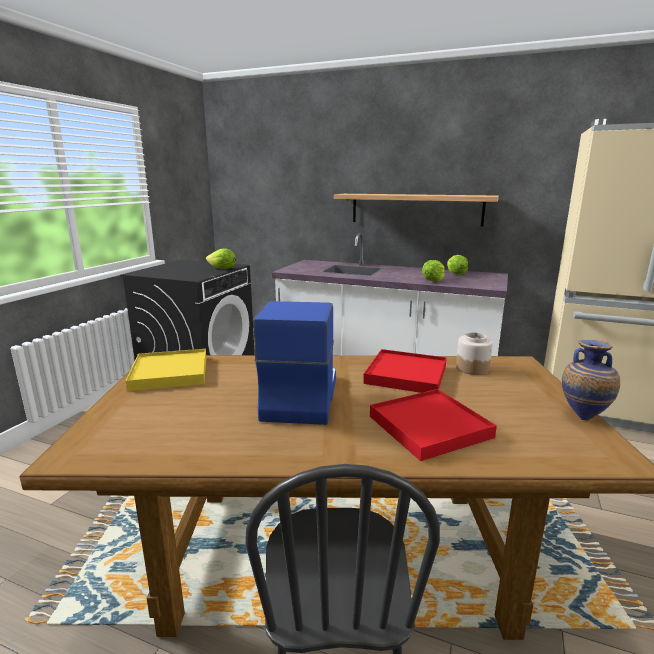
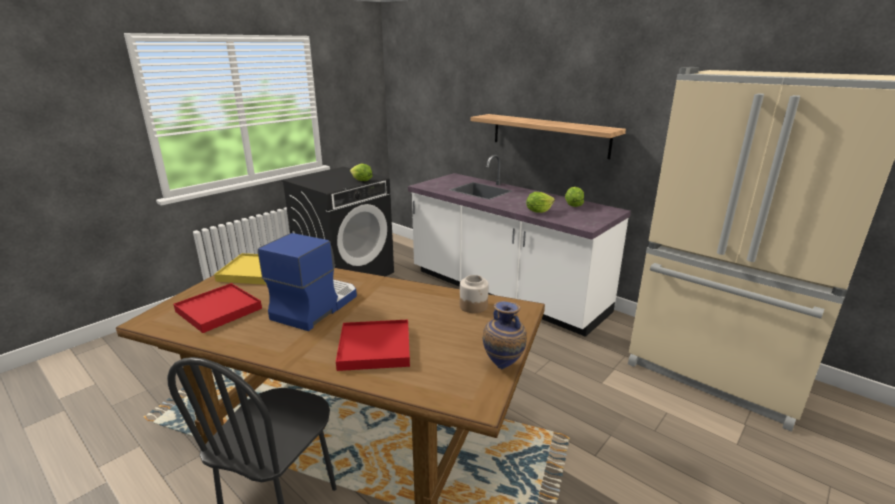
camera: 20 degrees right, 5 degrees up
red tray [363,349,447,393] -> red tray moved to [173,283,262,333]

